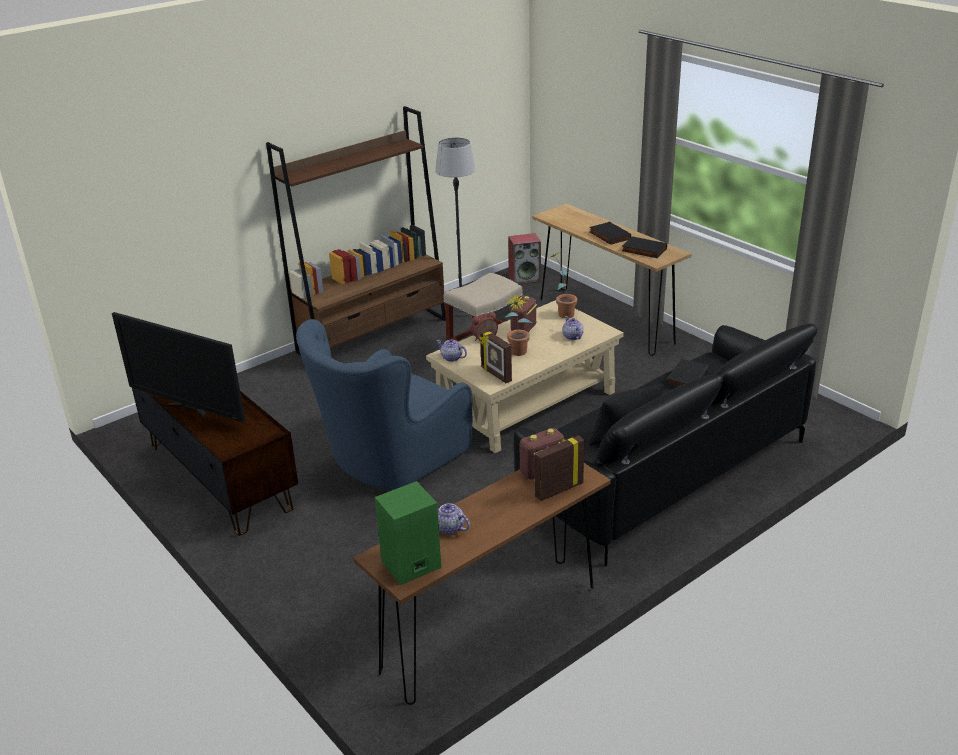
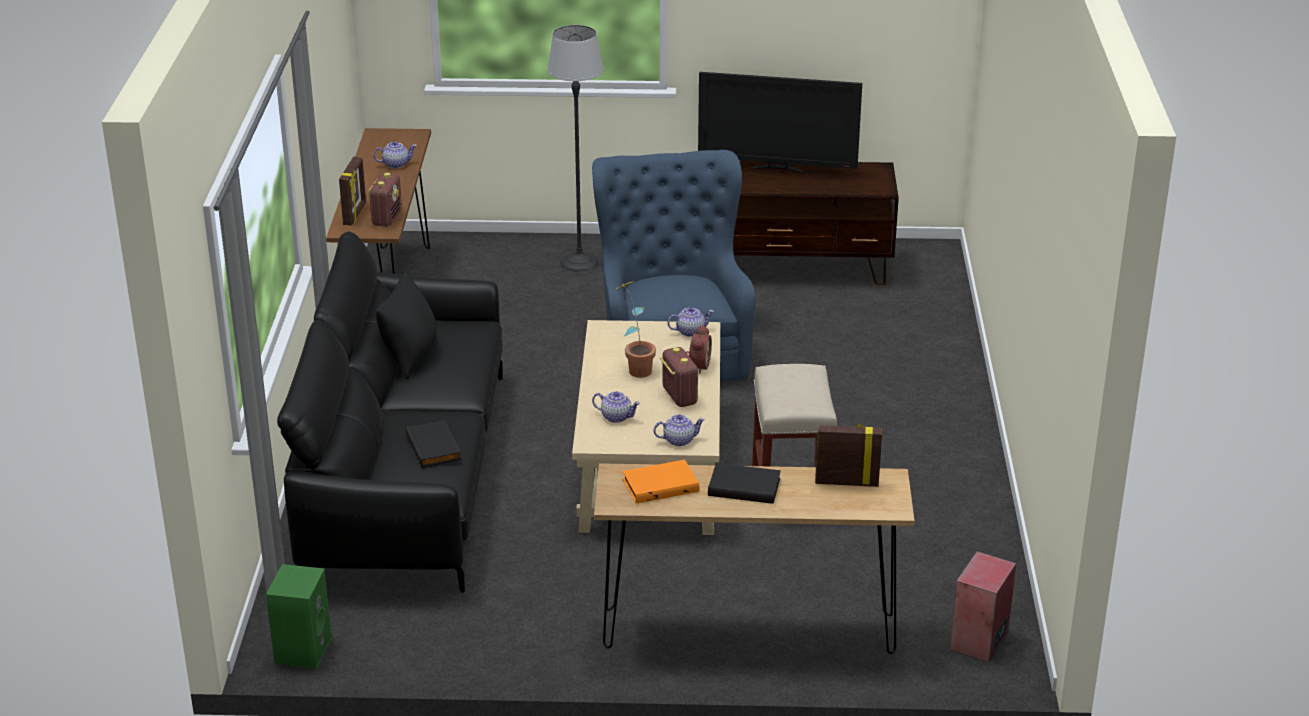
camera: 130 degrees right, 0 degrees up
television [112,312,245,422] -> television turned 150 degrees counterclockwise [698,72,862,174]
brown bookcase [266,106,446,356] -> none
green speaker [375,481,441,585] -> green speaker moved to [266,564,332,669]
floor lamp [435,138,476,317] -> floor lamp moved to [547,25,604,272]
picture frame [479,330,512,383] -> picture frame moved to [815,424,882,487]
potted plant [549,253,577,318] -> teapot [654,414,705,446]
black book [622,236,667,258] -> orange book [623,460,699,504]

